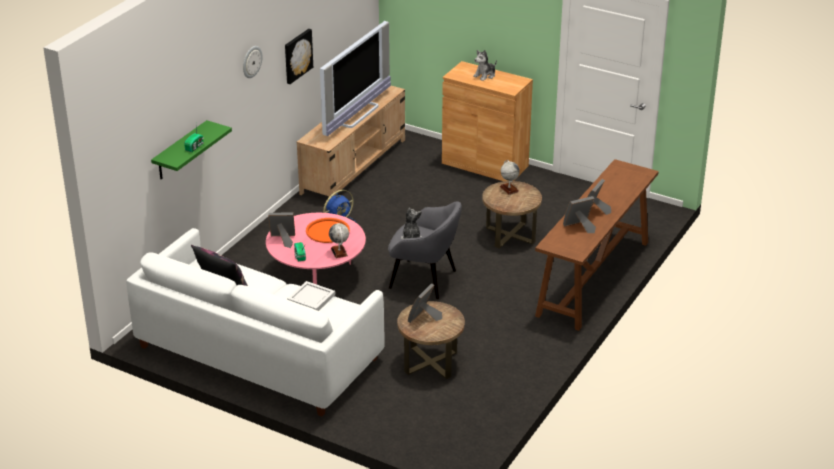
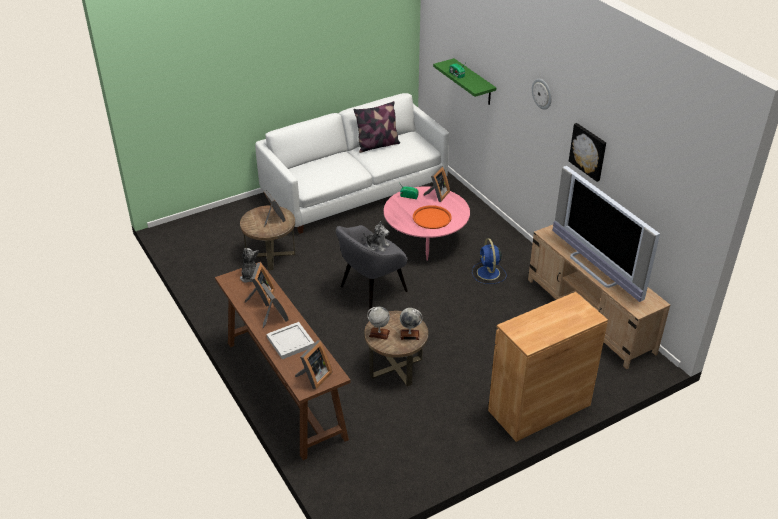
camera: 120 degrees right, 5 degrees up
white tray [287,281,335,311] -> white tray moved to [267,322,314,359]
globe [329,223,349,258] -> globe moved to [367,307,390,340]
plush toy [473,50,497,81] -> plush toy moved to [240,248,259,283]
none -> picture frame [295,340,333,390]

